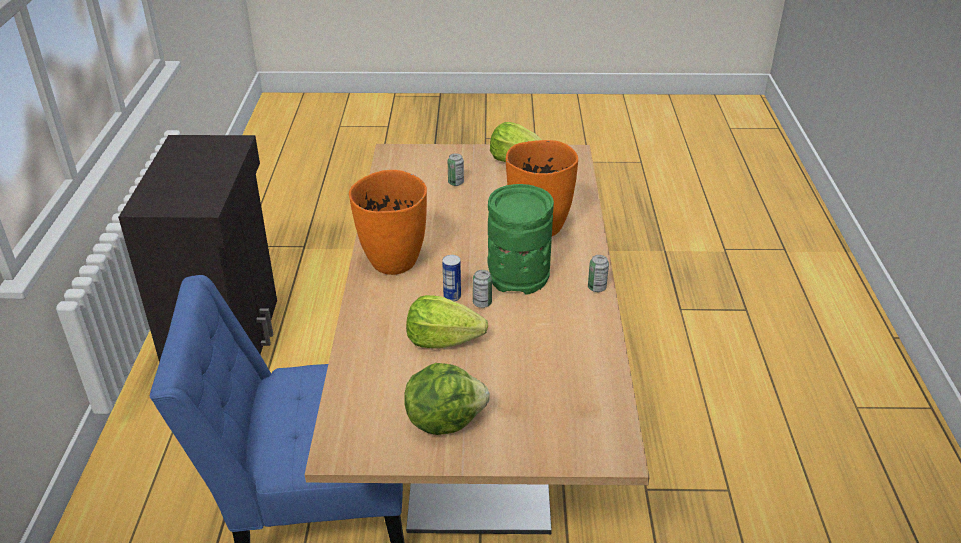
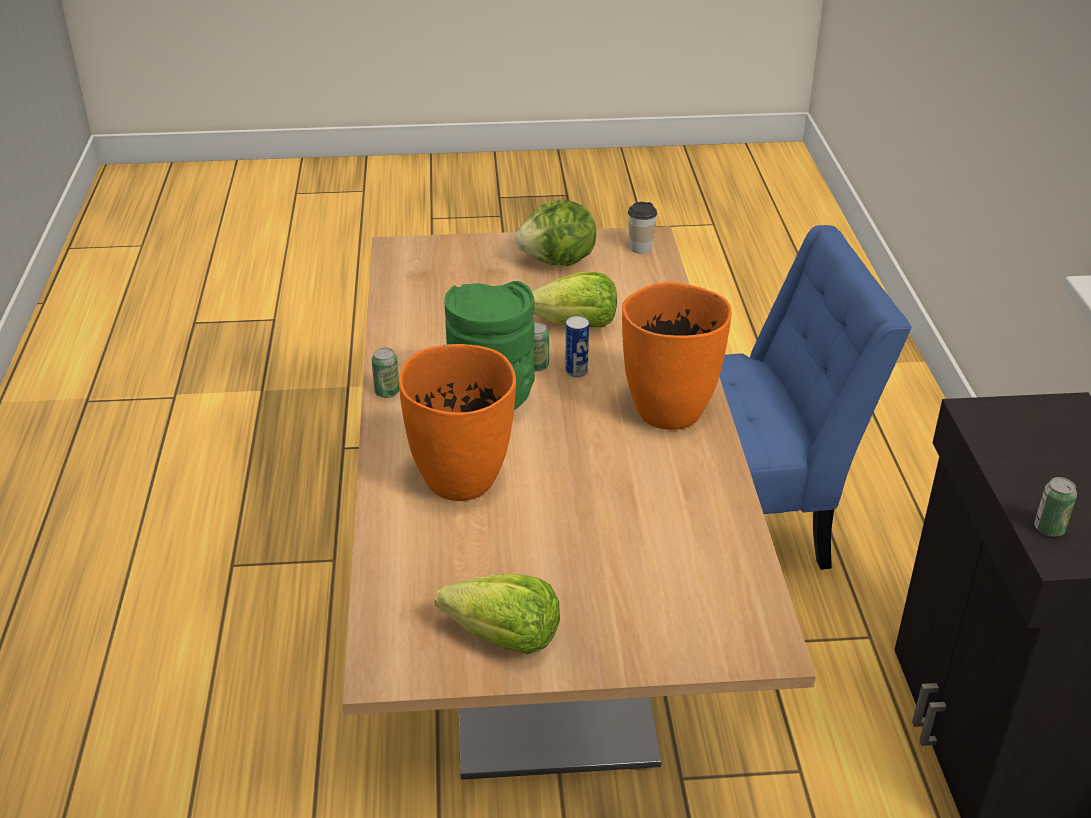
camera: 175 degrees right, 0 degrees up
can [448,153,464,186] -> can moved to [1034,477,1077,537]
none -> cup [628,202,657,254]

